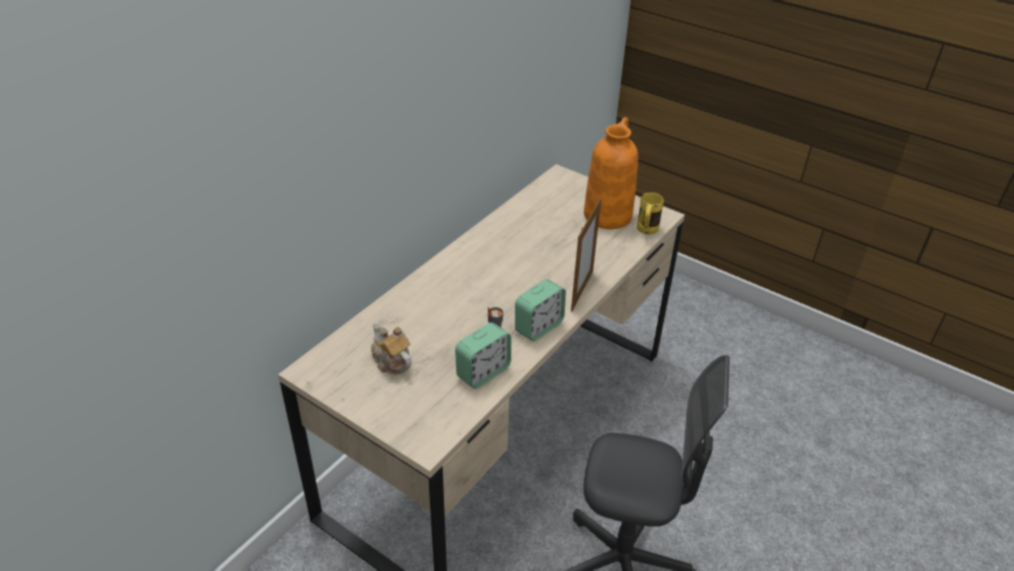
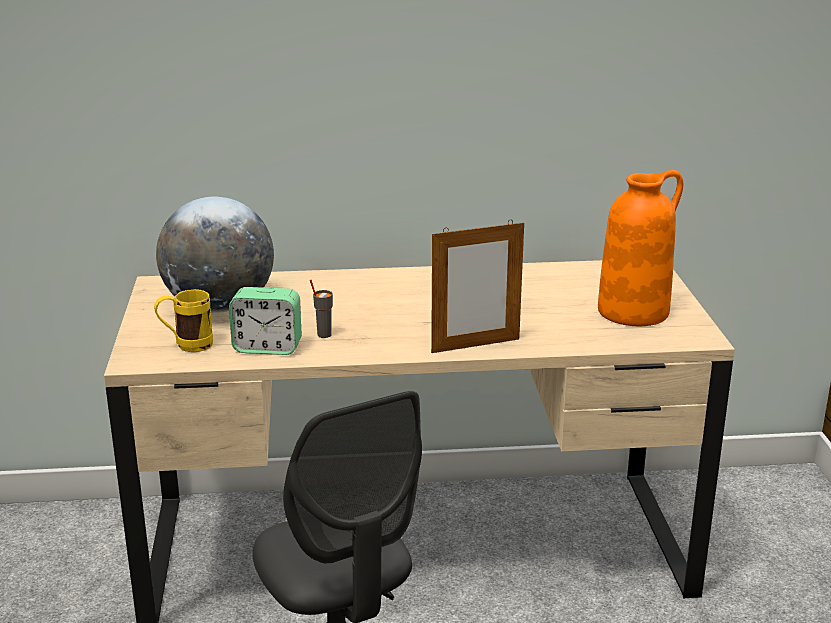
camera: 50 degrees right, 15 degrees down
teapot [371,323,412,374] -> globe [156,197,274,313]
alarm clock [515,279,566,341] -> none
yellow mug [637,193,664,234] -> yellow mug moved to [154,289,213,352]

